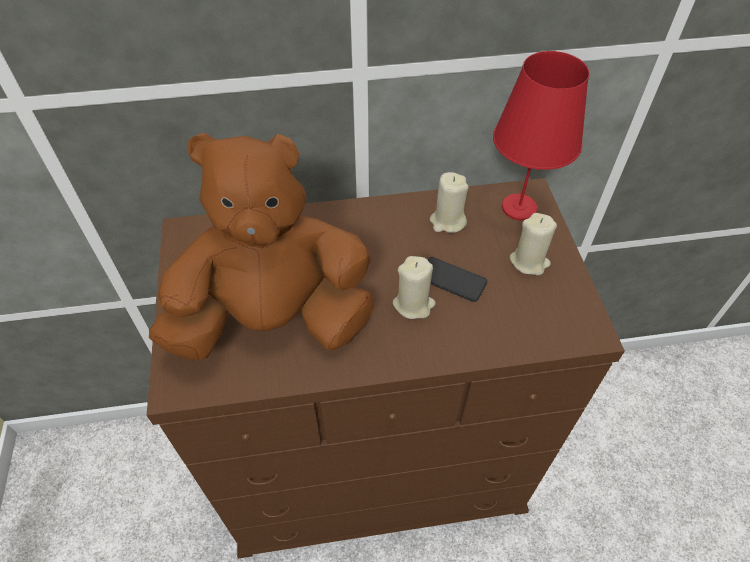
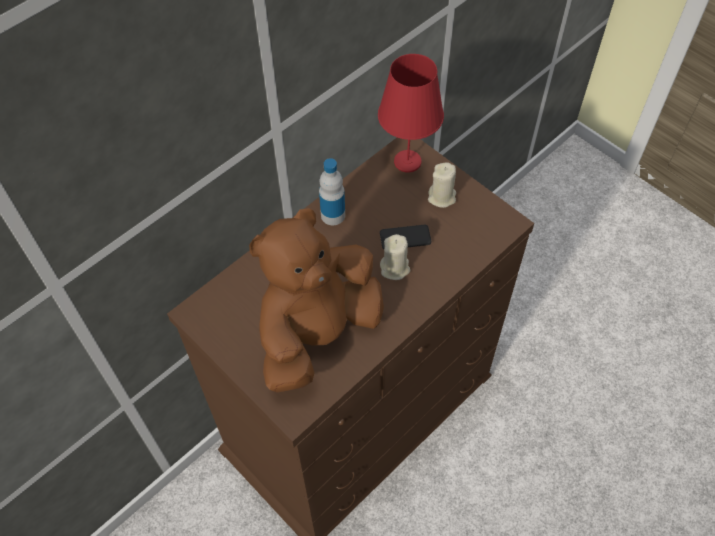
camera: 35 degrees left, 5 degrees up
beige candle [430,172,469,233] -> none
none -> bottle [319,158,345,225]

